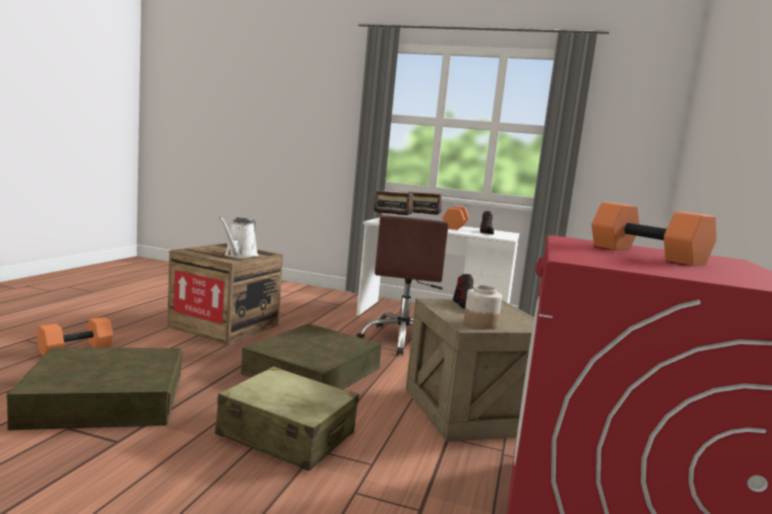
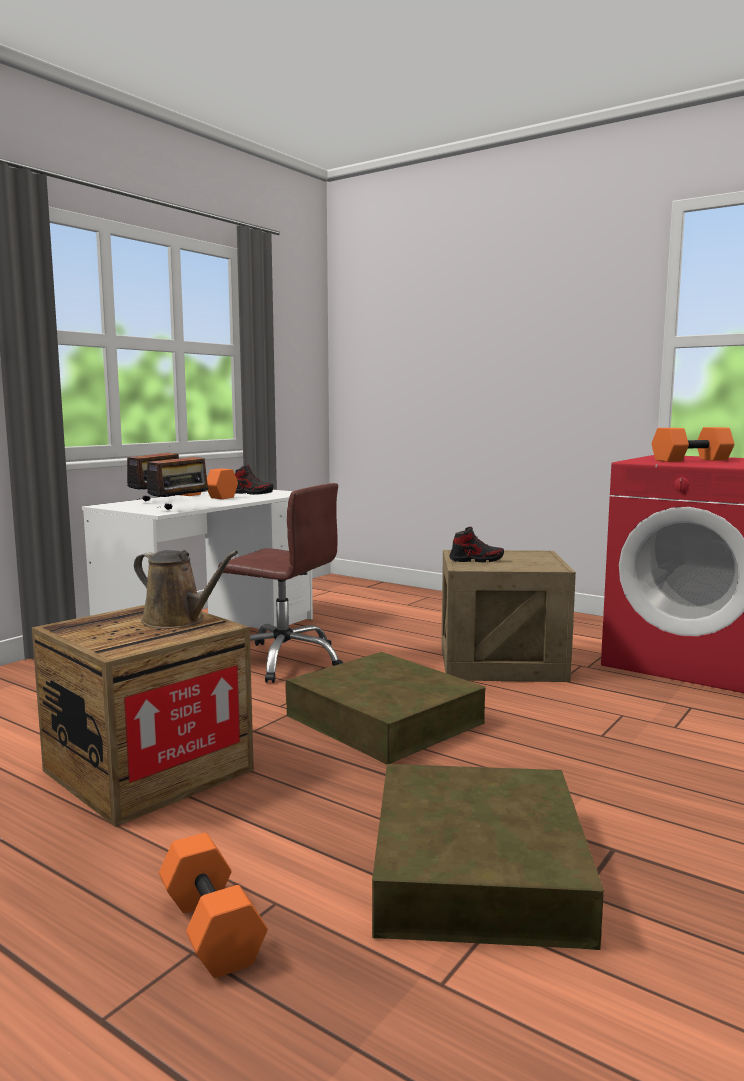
camera: 70 degrees left, 0 degrees up
beige suitcase [215,366,359,471] -> none
white watering can [219,217,258,258] -> brown watering can [134,550,238,629]
jar [464,285,502,329] -> none

